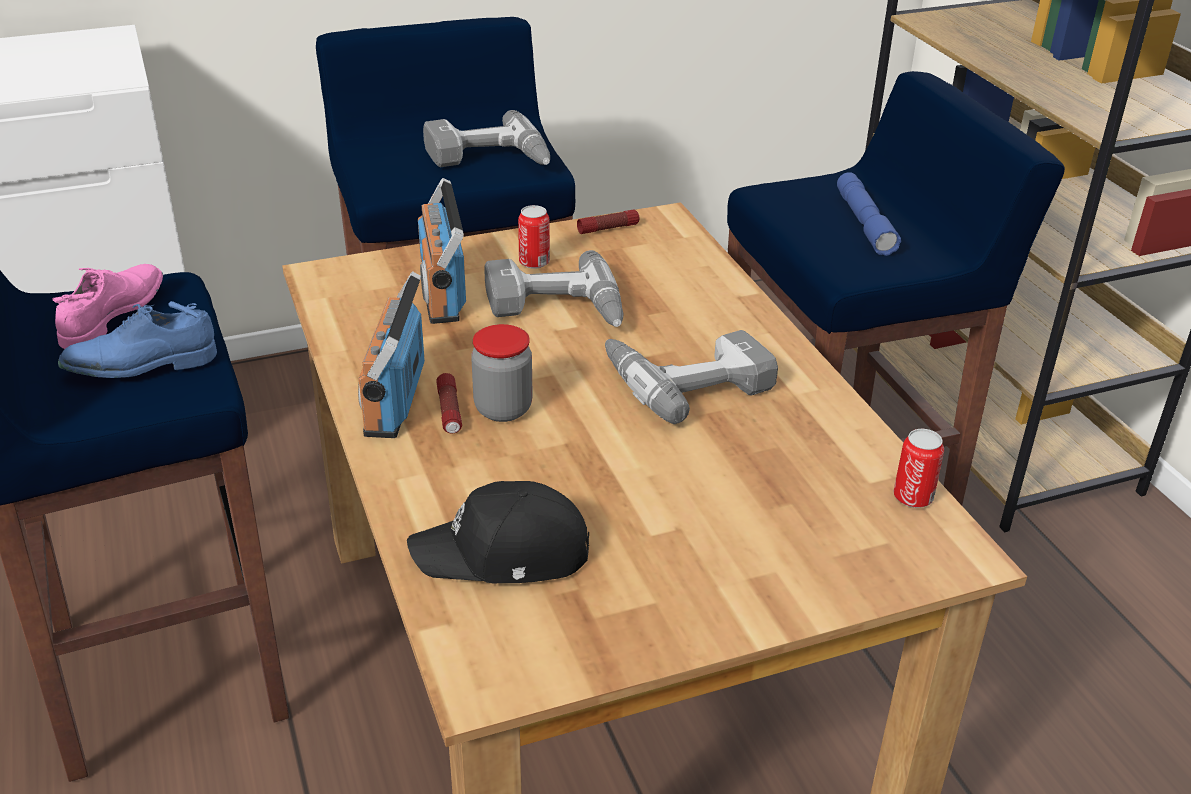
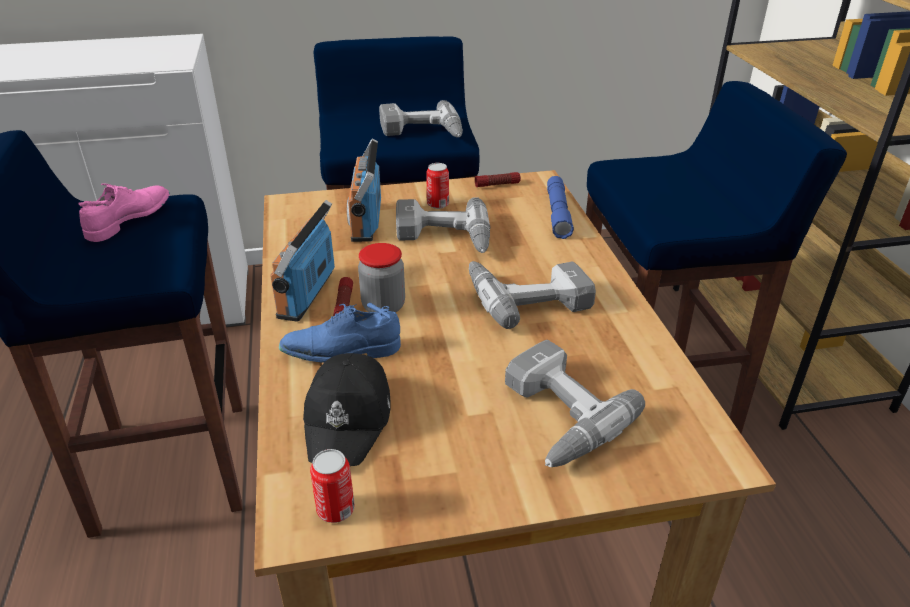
camera: 10 degrees right, 0 degrees up
blue shoe [58,301,217,378] -> blue shoe moved to [279,303,401,362]
black cap [407,481,589,583] -> black cap turned 90 degrees counterclockwise [303,353,391,466]
blue flashlight [837,172,901,256] -> blue flashlight moved to [547,176,574,239]
can [894,429,944,508] -> can moved to [310,449,355,523]
none -> power drill [505,340,645,467]

